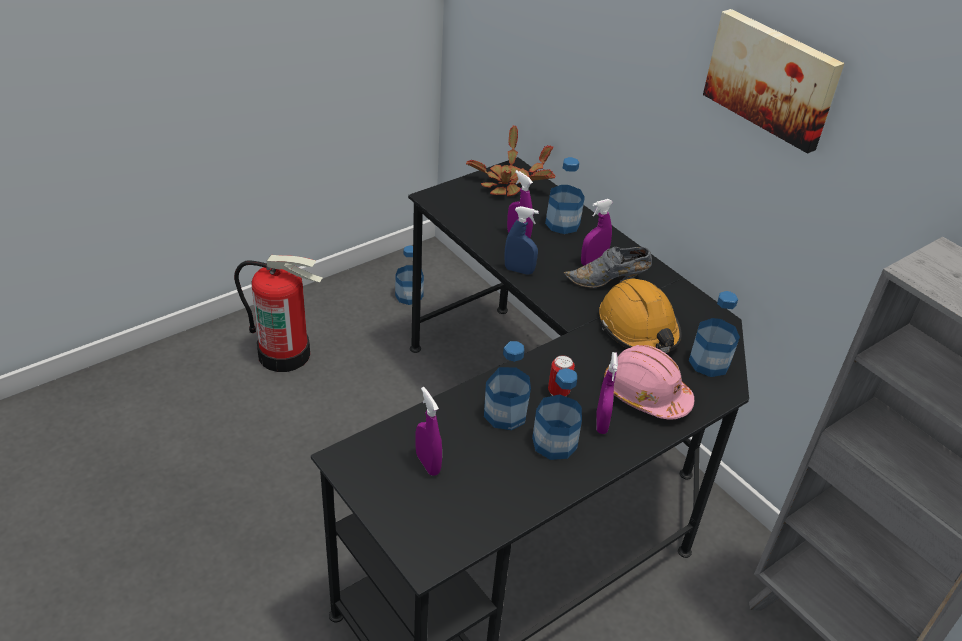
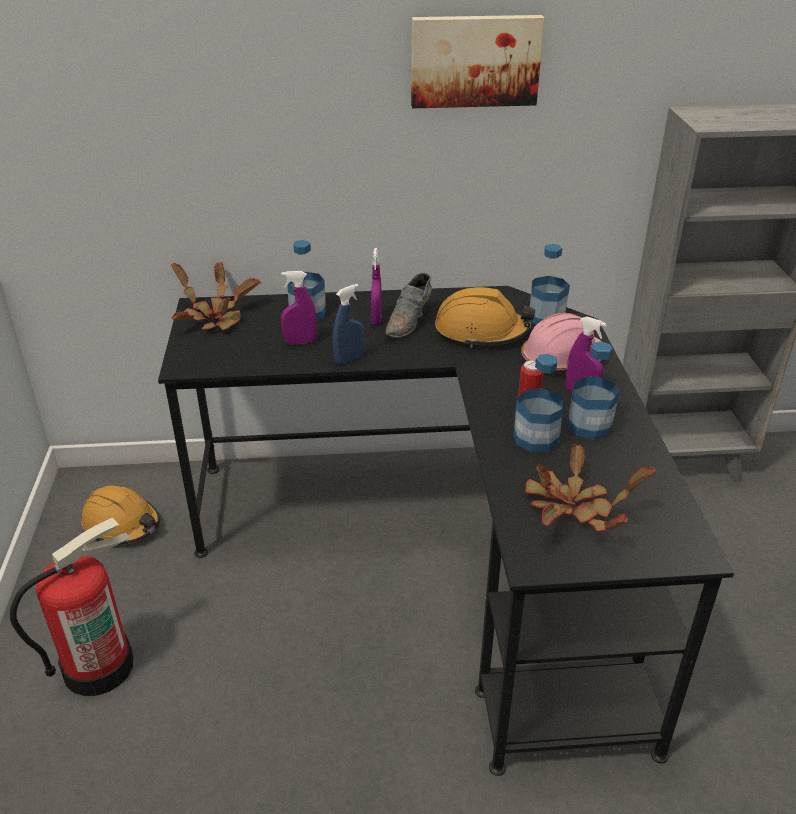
camera: 55 degrees left, 5 degrees down
bottle [395,246,424,305] -> orange hard hat [81,485,160,545]
purple spray bottle [416,387,442,476] -> potted plant [525,443,656,532]

